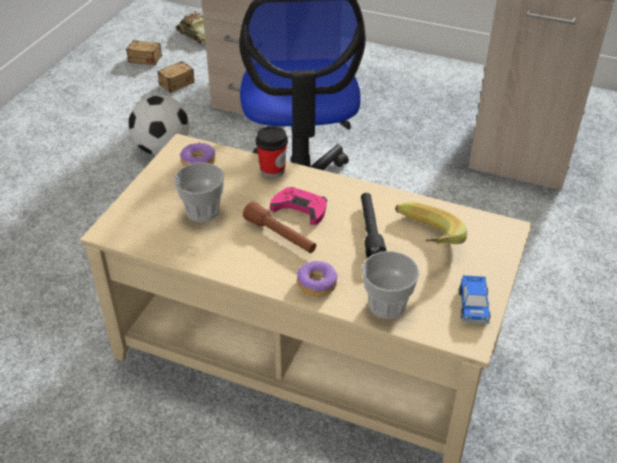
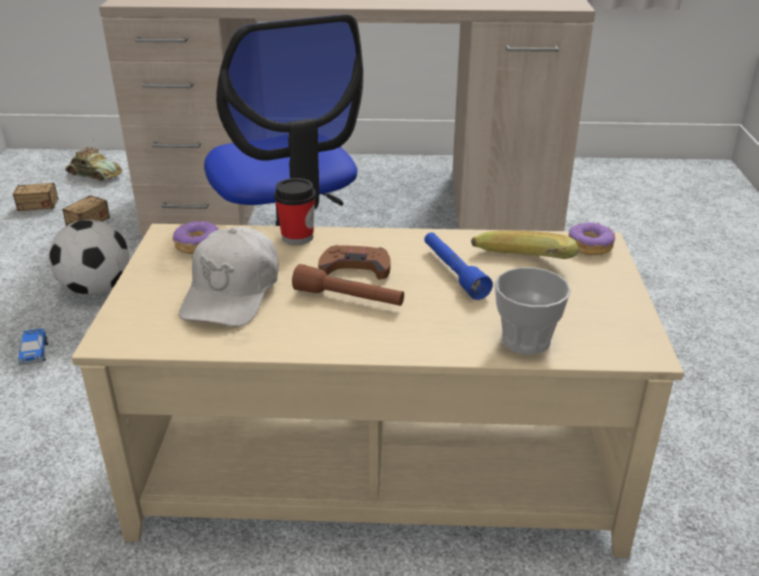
camera: 20 degrees left, 10 degrees down
cup [174,162,224,222] -> white cap [179,227,279,327]
pink game controller [270,187,327,225] -> brown game controller [318,245,391,280]
donut [297,261,338,297] -> donut moved to [569,223,615,255]
black flashlight [361,193,386,258] -> blue flashlight [424,232,493,300]
toy car [459,275,491,324] -> toy car moved to [18,328,48,366]

